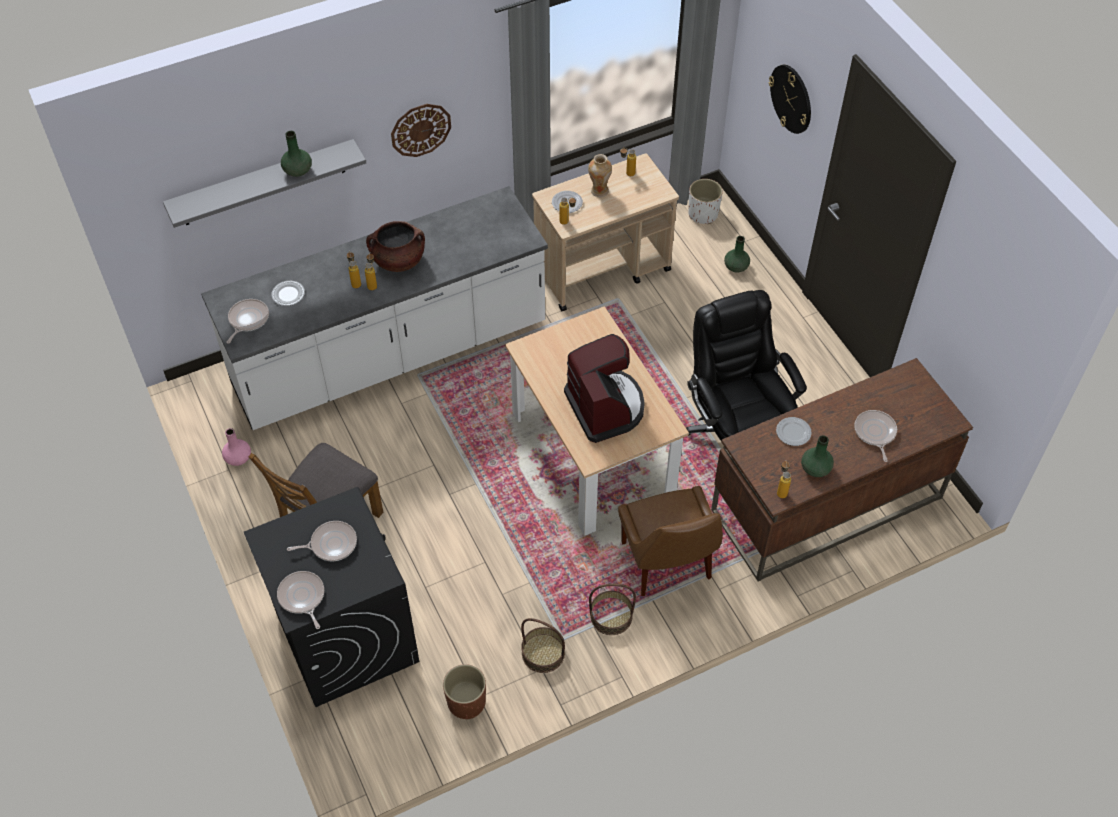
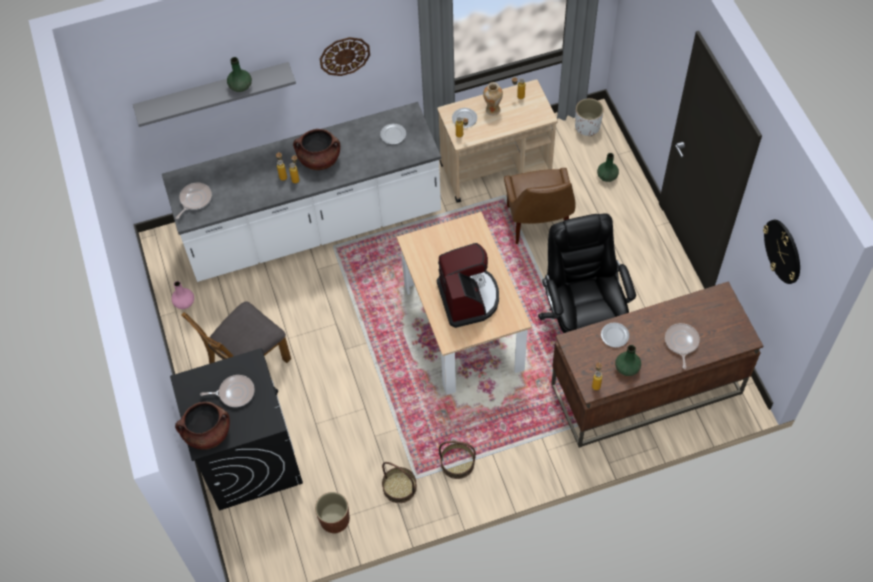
camera: 10 degrees right, 5 degrees up
plate [271,281,305,306] -> plate moved to [380,124,406,144]
frying pan [277,571,324,629] -> brown cooking pot [175,402,230,450]
brown chair [618,486,723,596] -> brown chair moved to [504,168,576,244]
wall clock [769,65,811,134] -> wall clock moved to [763,220,800,284]

